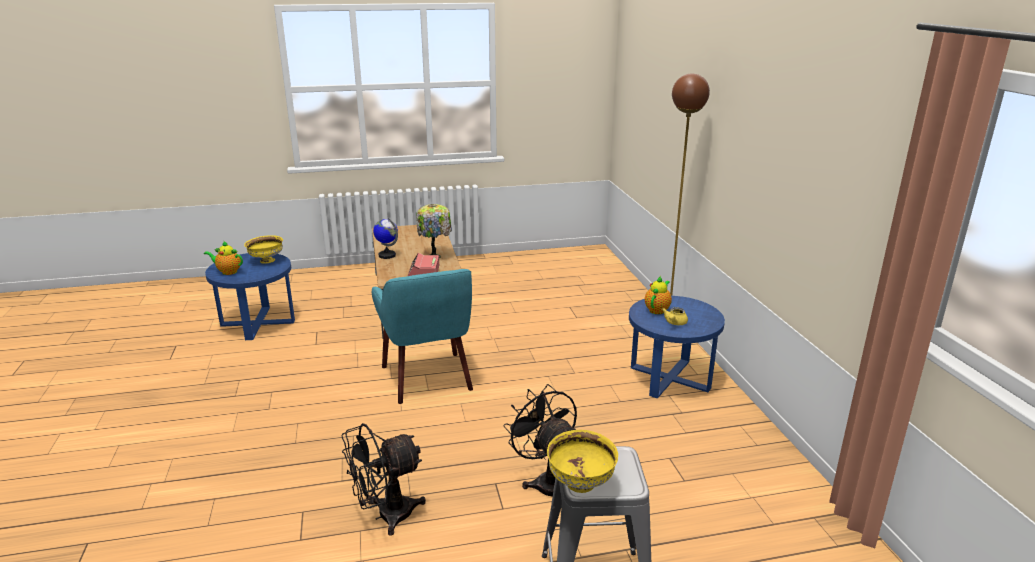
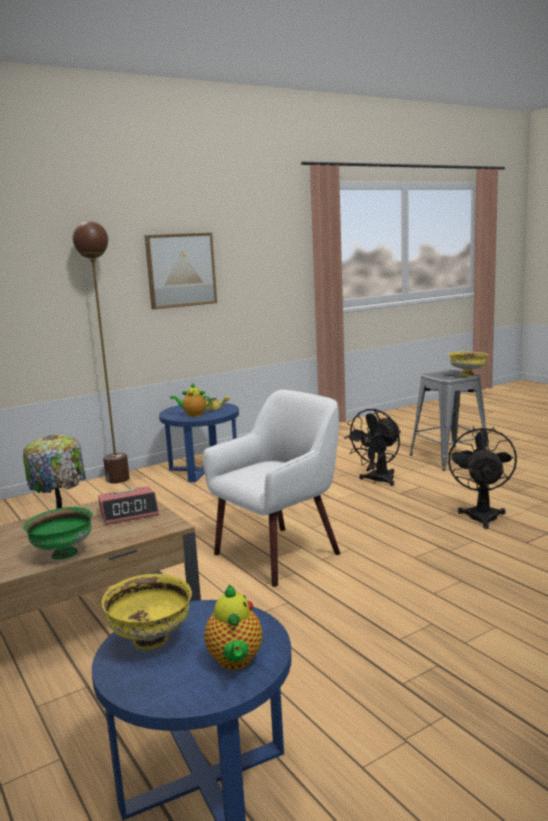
camera: 110 degrees left, 10 degrees down
black fan [341,423,426,536] -> black fan turned 120 degrees counterclockwise [448,426,517,529]
turquoise armchair [372,269,473,404] -> white armchair [203,390,341,587]
globe [373,218,398,259] -> green bowl [23,507,93,559]
none -> picture [144,233,217,310]

